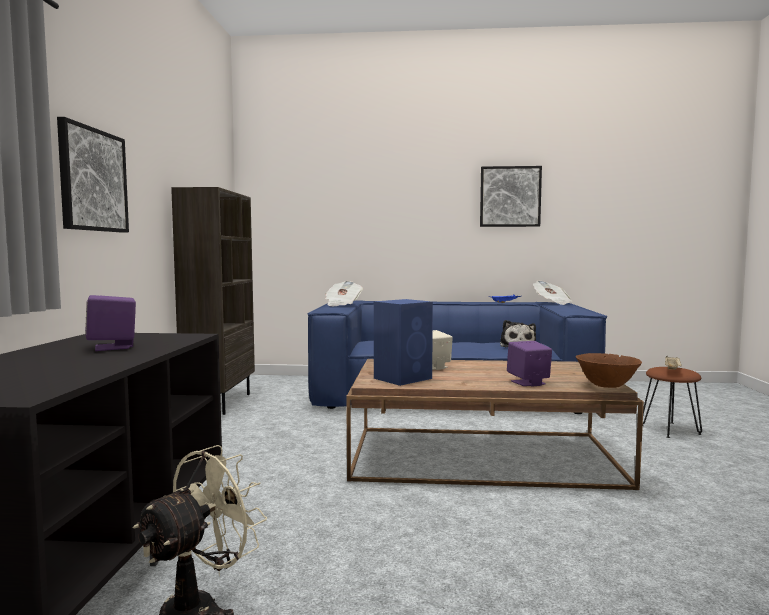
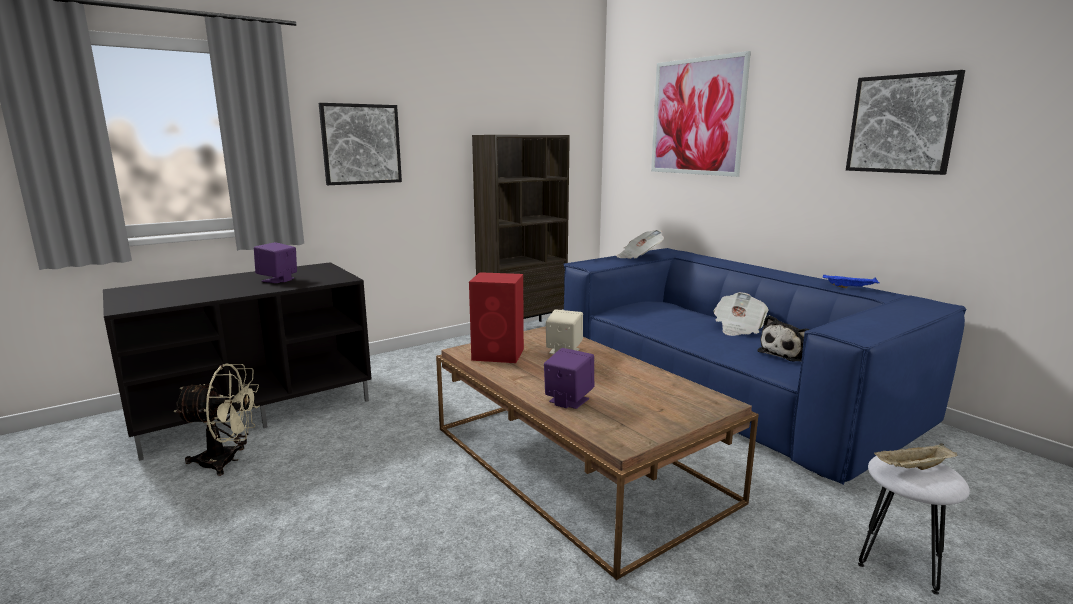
camera: 50 degrees right, 10 degrees up
blue speaker [374,299,433,386] -> red speaker [469,272,524,363]
newspaper [533,280,572,305] -> newspaper moved to [713,292,769,336]
brown bowl [576,353,642,388] -> none
brown stool [643,367,702,438] -> white stool [858,456,970,594]
none -> picture [651,51,751,177]

